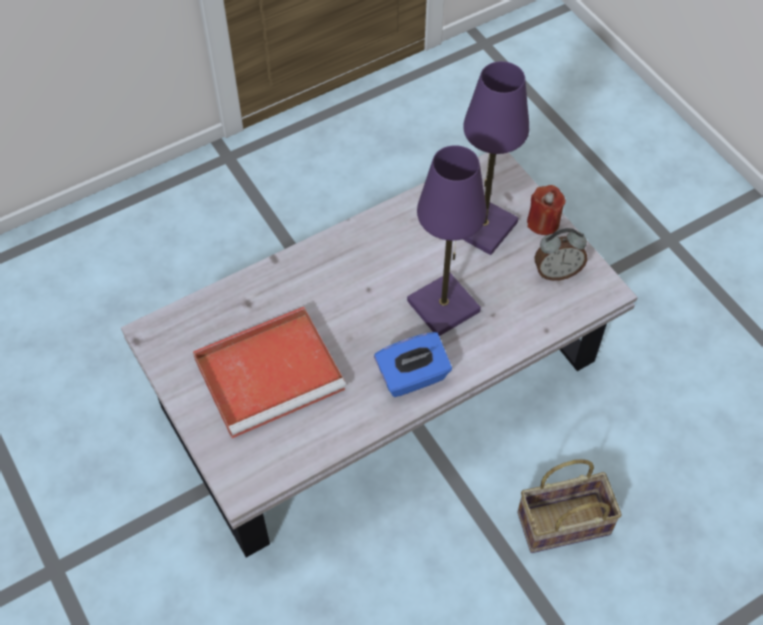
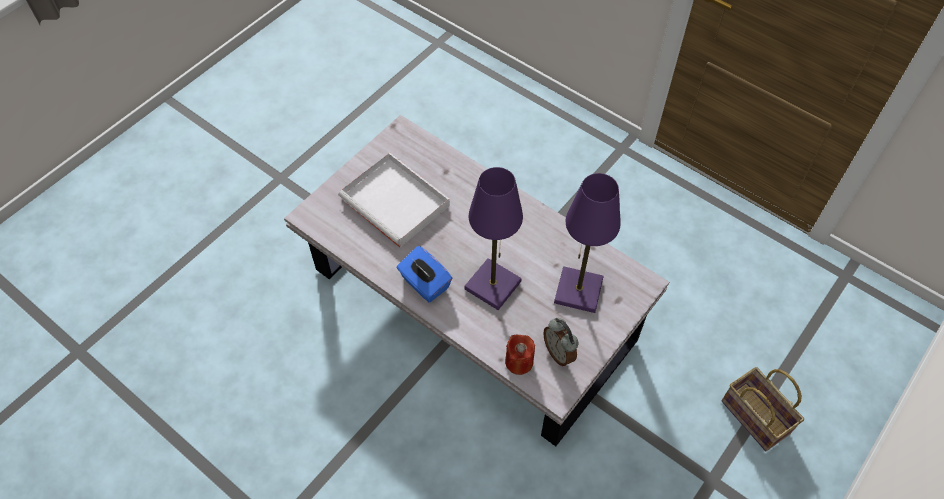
camera: 70 degrees right, 0 degrees up
red tray [193,307,346,438] -> white tray [338,153,450,247]
basket [517,459,622,553] -> basket moved to [722,367,804,451]
red candle [527,185,566,235] -> red candle moved to [505,334,535,375]

